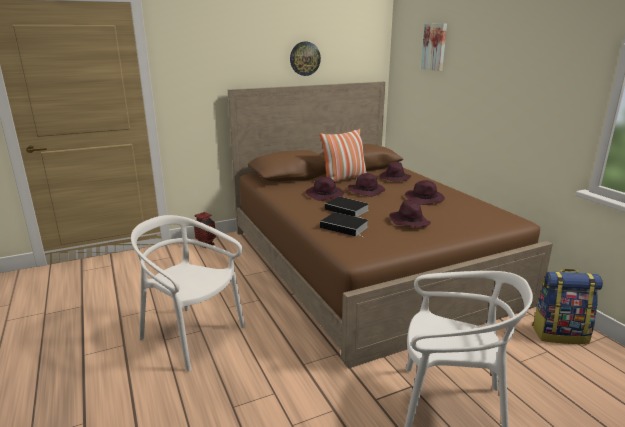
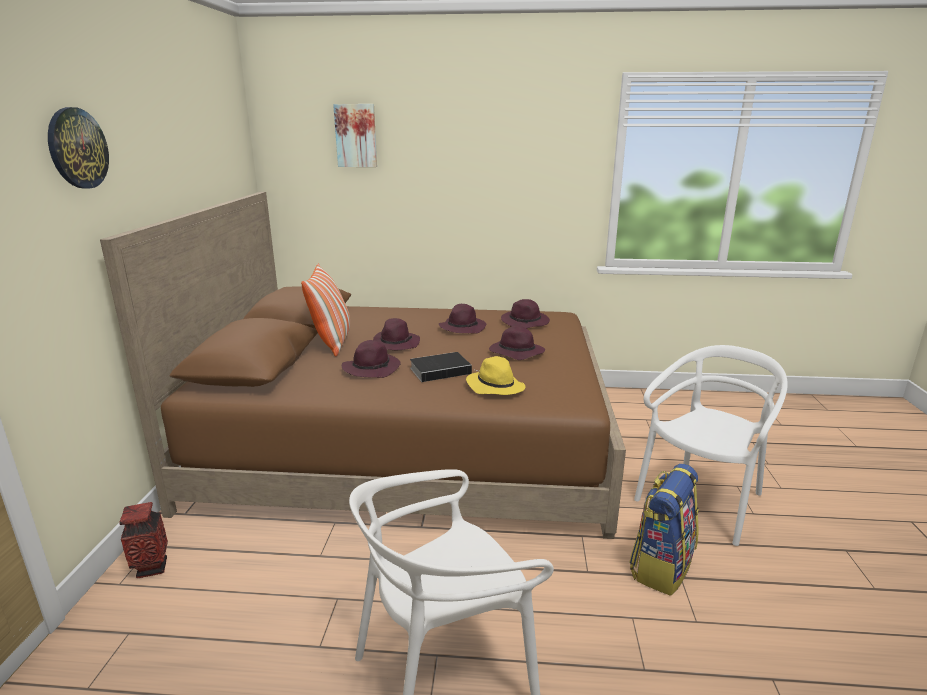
camera: 60 degrees left, 0 degrees up
wall clock [290,42,321,76] -> wall clock moved to [48,107,109,189]
book [320,212,368,237] -> yellow hat [466,356,525,395]
purple hat [380,162,411,182] -> purple hat moved to [501,299,550,329]
backpack [532,269,603,344] -> backpack moved to [629,464,699,596]

